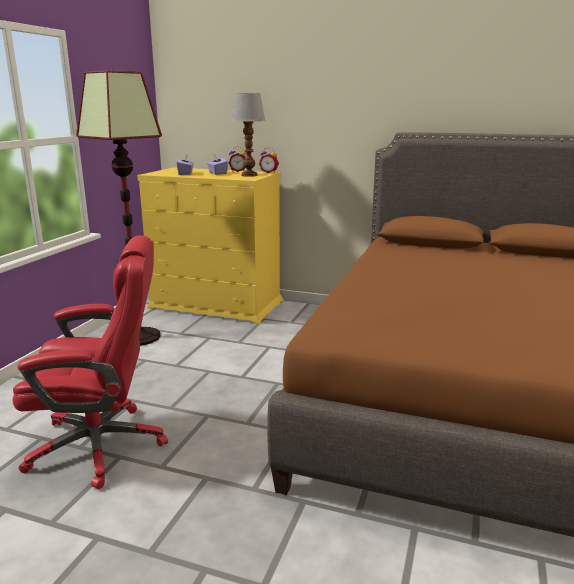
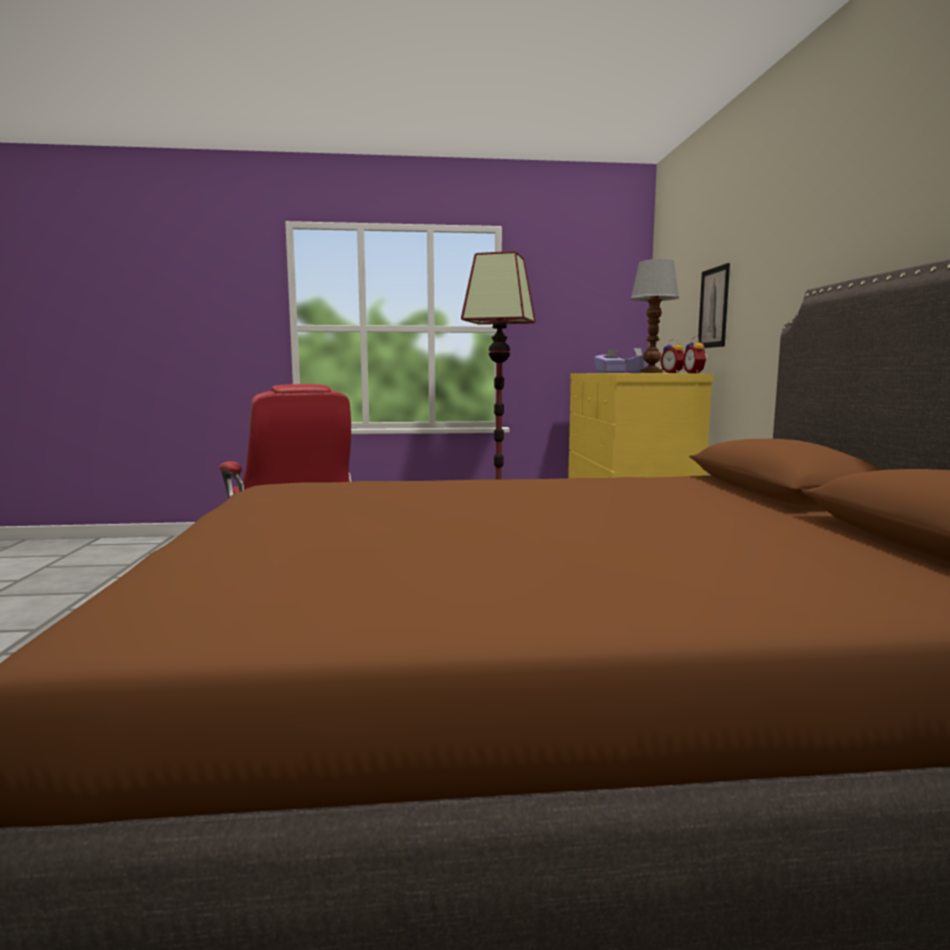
camera: 65 degrees right, 10 degrees down
none -> picture [698,263,730,348]

